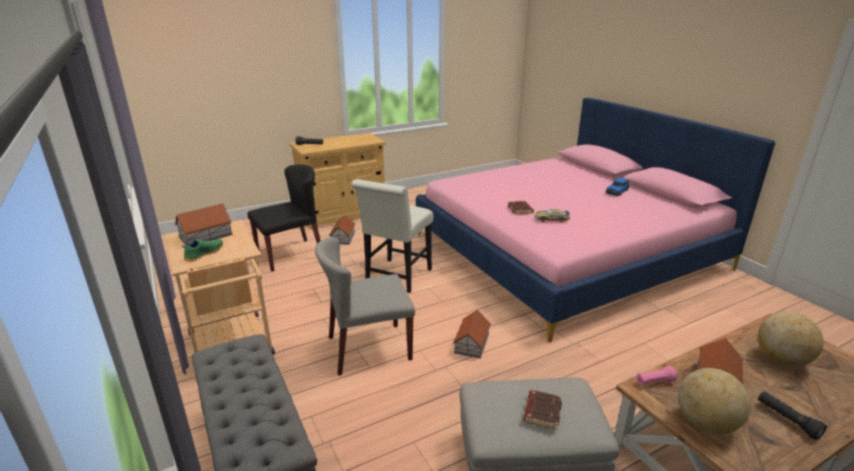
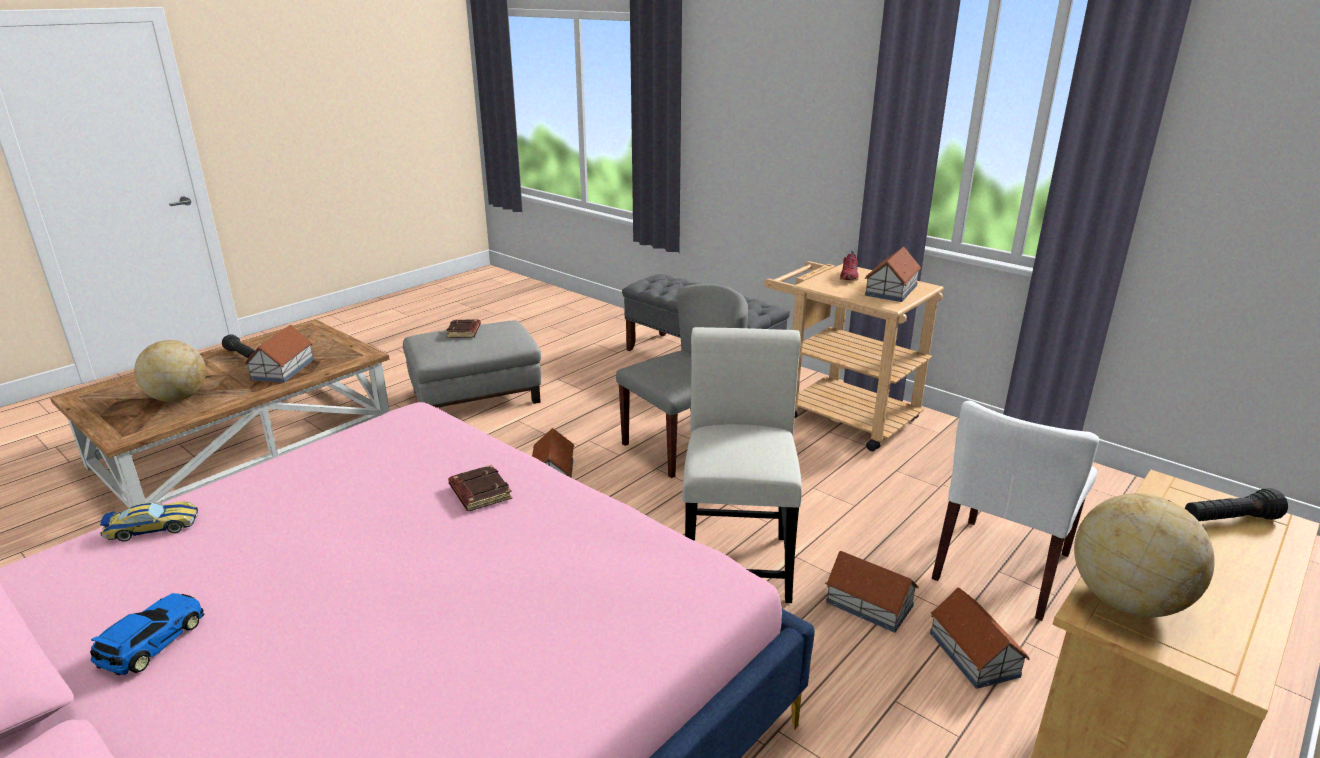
camera: 160 degrees right, 0 degrees up
green shoe [182,239,223,262] -> red shoe [840,251,859,281]
black chair [248,164,321,272] -> white chair [932,401,1099,621]
toy car [535,209,570,222] -> toy car moved to [100,501,198,541]
pink flashlight [636,366,677,386] -> none
globe [678,368,751,434] -> globe moved to [1074,493,1215,617]
none -> toy house [825,551,919,633]

